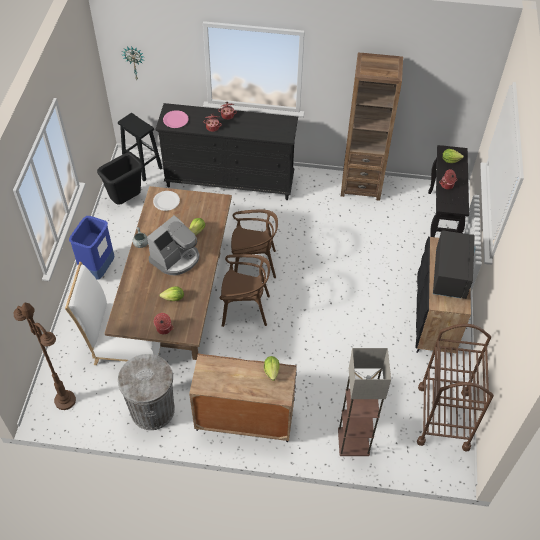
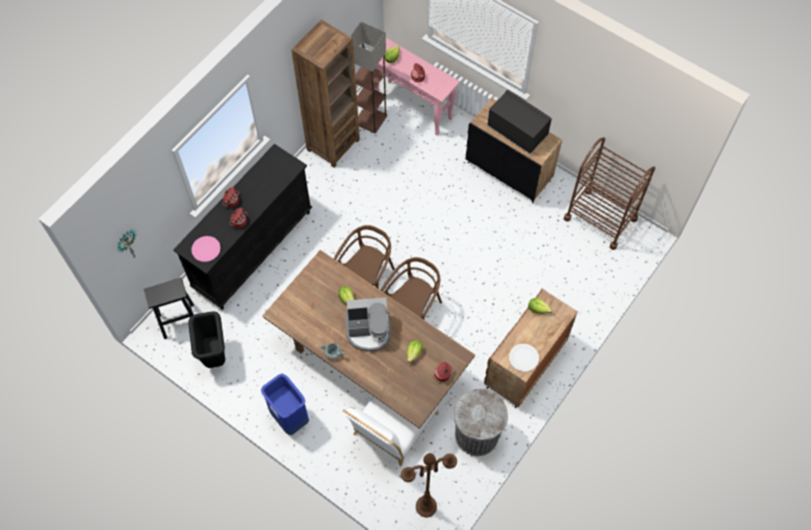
camera: 60 degrees left, 10 degrees up
coffee machine [147,215,200,275] -> coffee machine turned 105 degrees clockwise [345,297,391,351]
white plate [153,191,180,211] -> white plate moved to [509,344,539,372]
floor lamp [338,348,391,456] -> floor lamp moved to [350,22,387,133]
black console table [428,145,469,237] -> pink console table [375,38,460,135]

